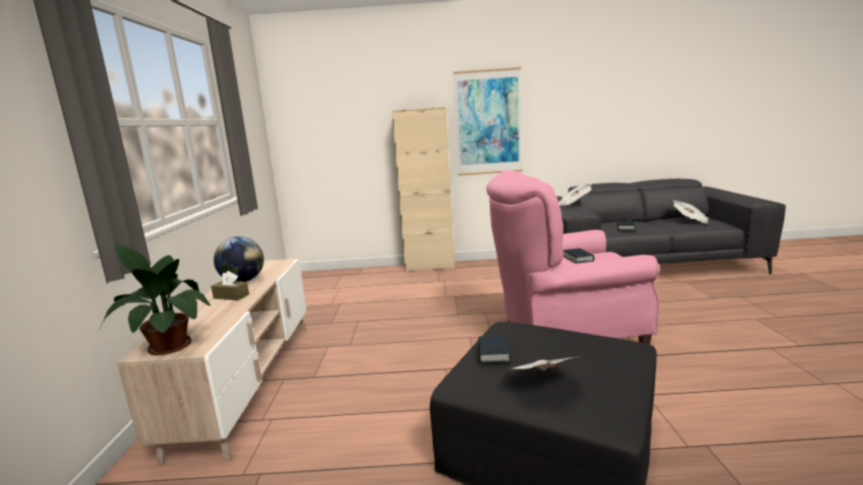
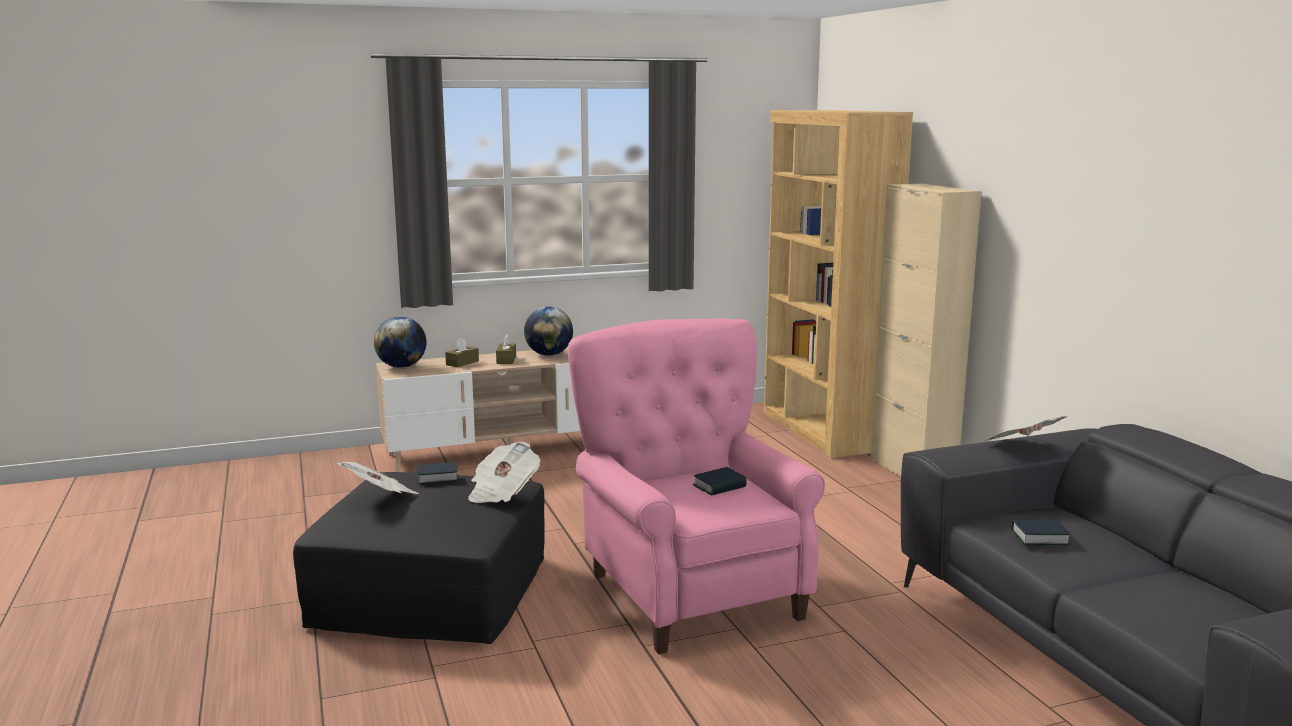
camera: 70 degrees right, 0 degrees up
potted plant [100,244,210,356] -> globe [374,316,426,368]
picture [453,67,523,176] -> none
newspaper [673,200,709,224] -> newspaper moved to [468,442,540,503]
none -> brown tissue box [445,337,479,367]
none -> brown bookcase [764,110,913,458]

